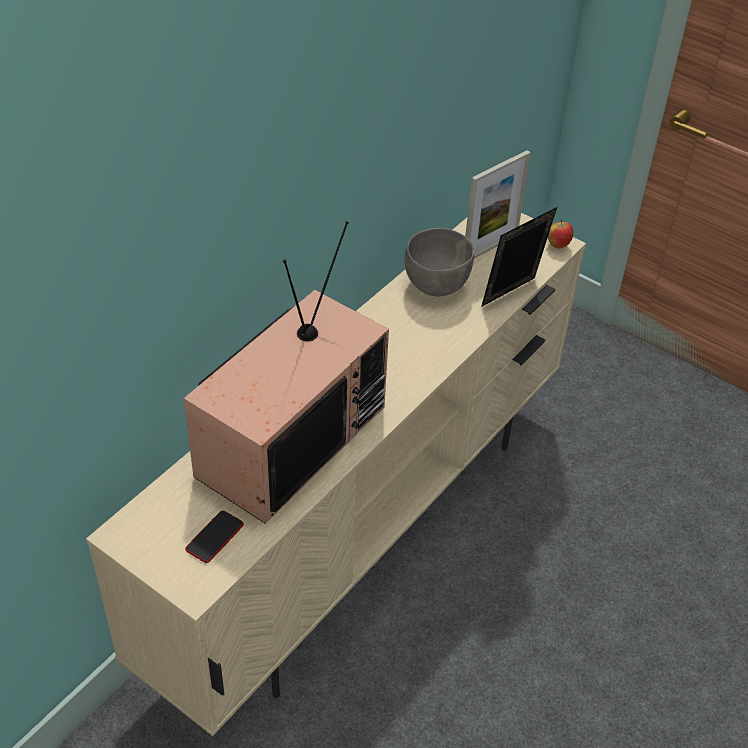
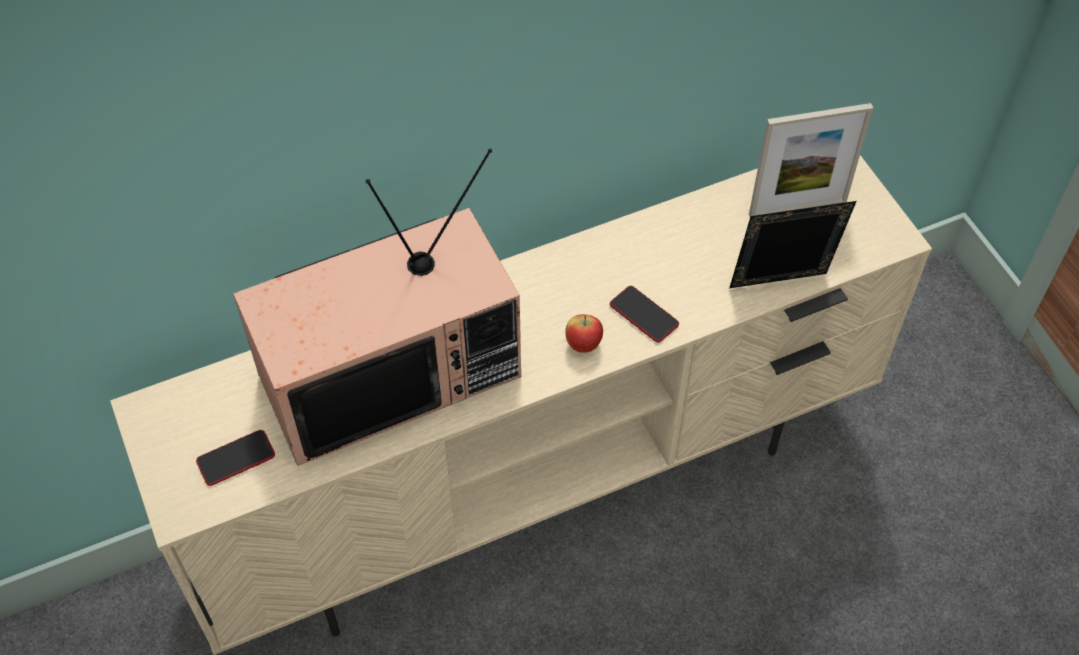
camera: 30 degrees right, 10 degrees up
grey bowl [404,228,474,296] -> none
apple [548,219,573,249] -> apple moved to [565,314,603,353]
none -> phone [610,286,679,342]

